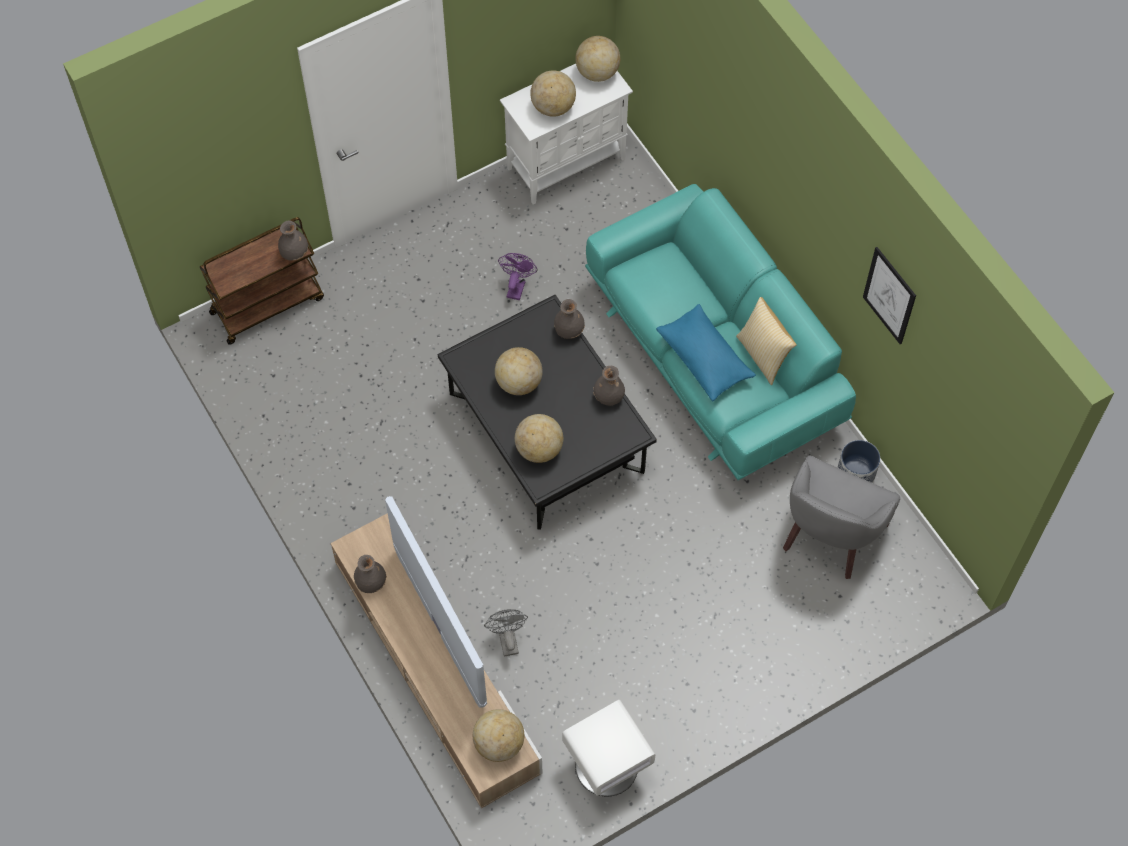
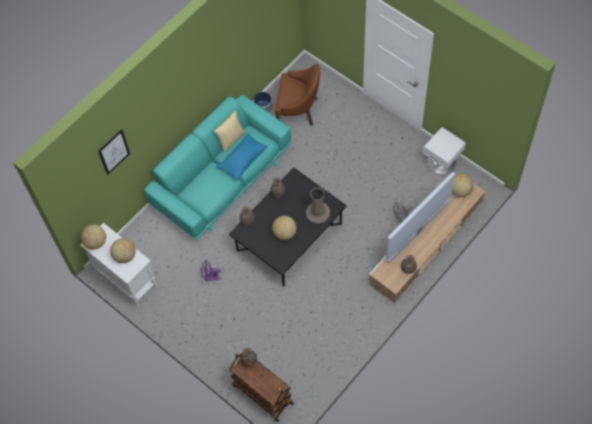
camera: 105 degrees left, 0 degrees up
globe [515,414,563,463] -> beige vase [306,187,330,224]
grey armchair [783,456,900,579] -> brown armchair [275,64,320,126]
picture [863,247,916,344] -> picture moved to [98,129,130,175]

